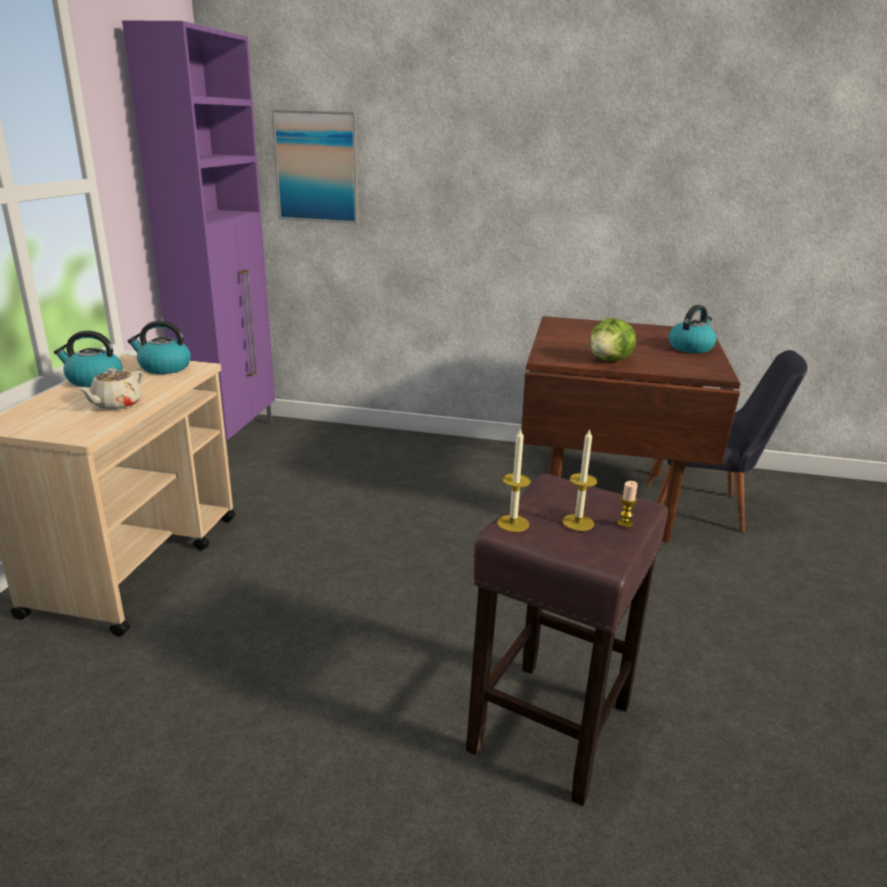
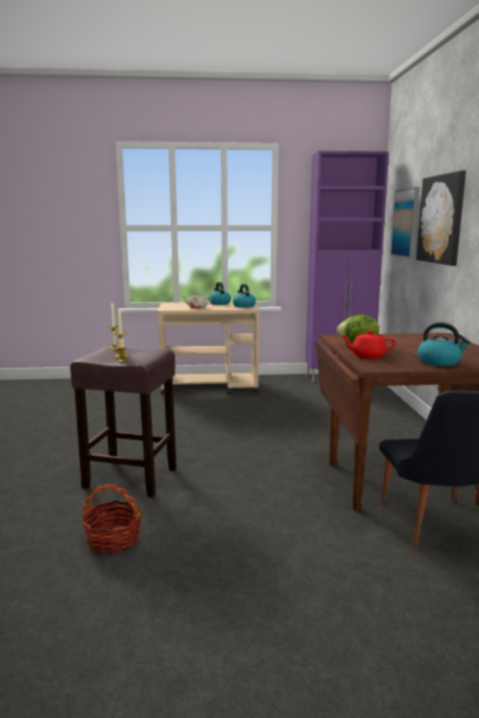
camera: 75 degrees right, 10 degrees down
none -> basket [81,484,141,554]
none -> red teapot [342,330,395,359]
none -> picture [416,171,466,266]

